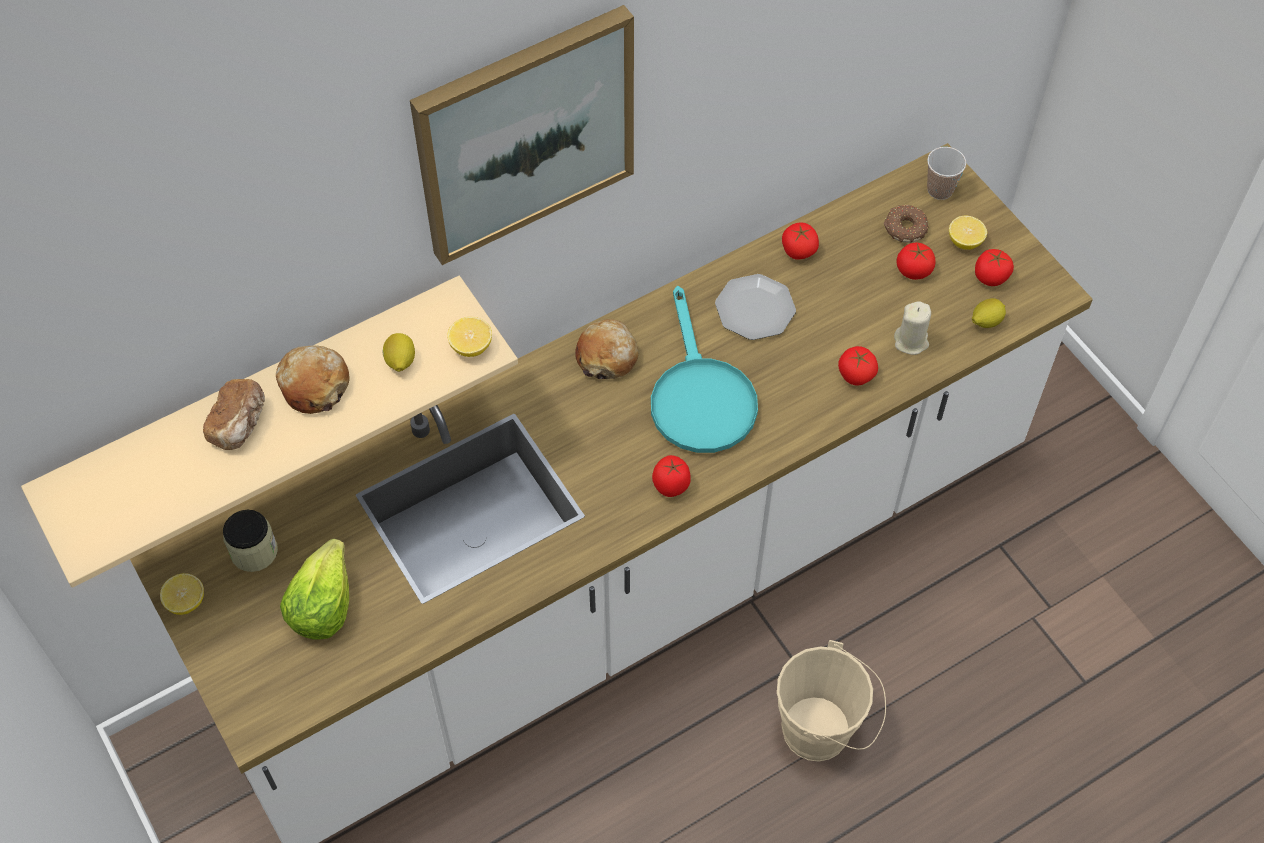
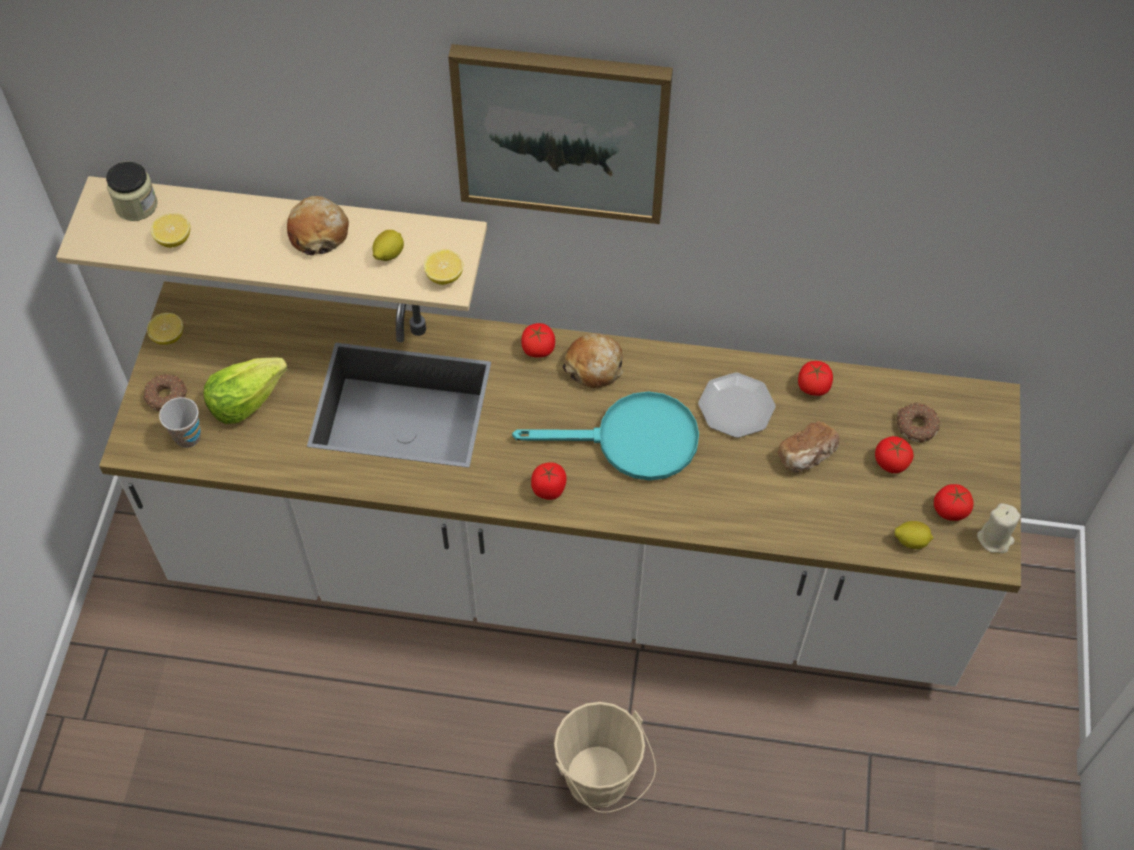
camera: 40 degrees right, 0 degrees up
bread [203,379,265,450] -> bread moved to [777,421,839,473]
jar [223,510,278,572] -> jar moved to [106,161,158,221]
turquoise frying pan [651,286,758,453] -> turquoise frying pan turned 120 degrees counterclockwise [512,392,699,481]
tomato [838,346,878,386] -> tomato moved to [521,323,555,357]
beige candle [894,301,931,355] -> beige candle moved to [977,503,1021,553]
cup [927,147,966,200] -> cup moved to [159,397,201,448]
lemon [949,215,987,250] -> lemon moved to [151,213,190,248]
none -> donut [144,374,188,412]

